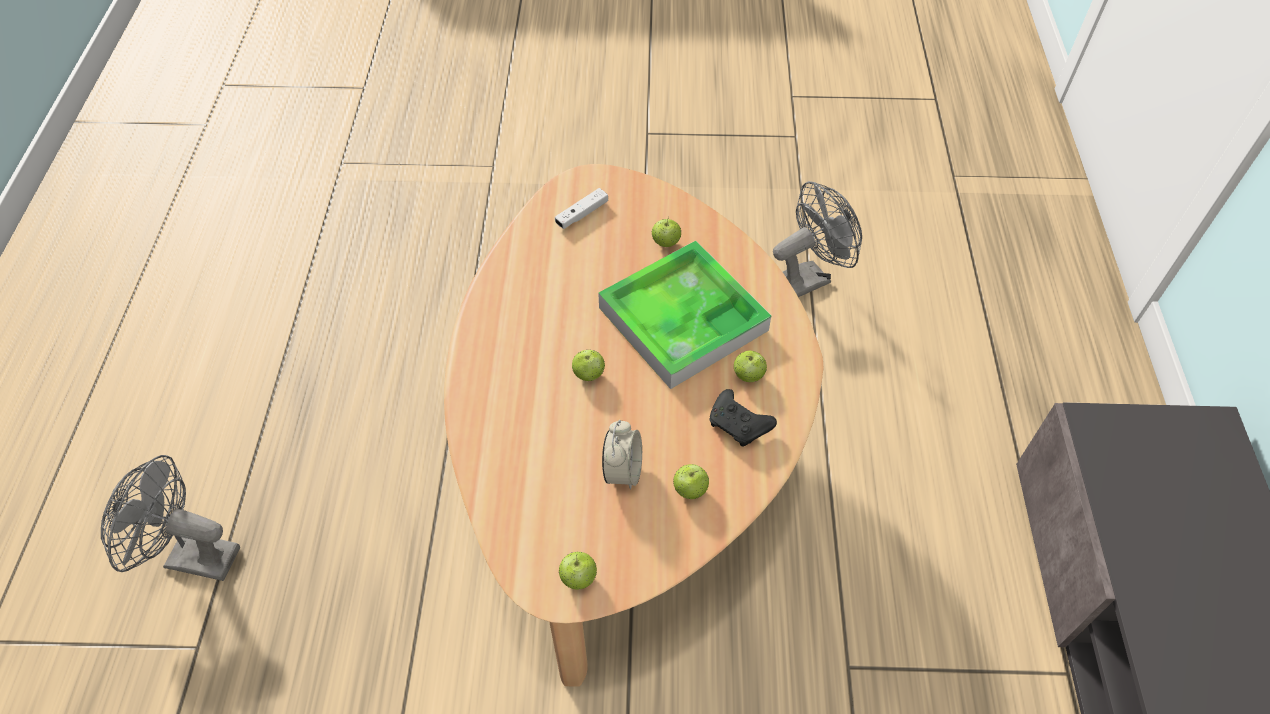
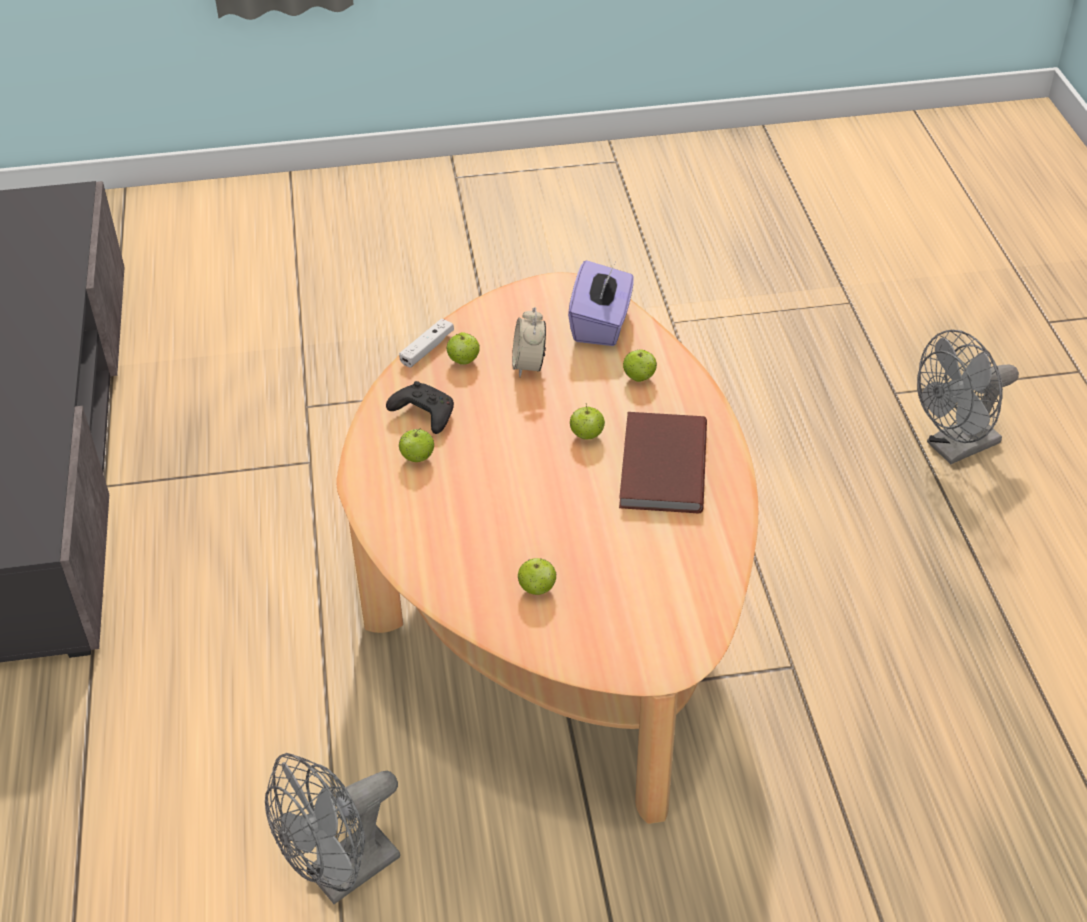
camera: 170 degrees right, 10 degrees down
grey fan [101,455,240,581] -> grey fan turned 150 degrees clockwise [917,330,1019,464]
white game controller [555,188,608,229] -> white game controller moved to [399,318,454,368]
apple [559,552,597,590] -> apple moved to [623,349,657,382]
tray [598,241,771,389] -> none
none -> purple tissue box [568,260,634,346]
none -> brown book [619,412,707,513]

